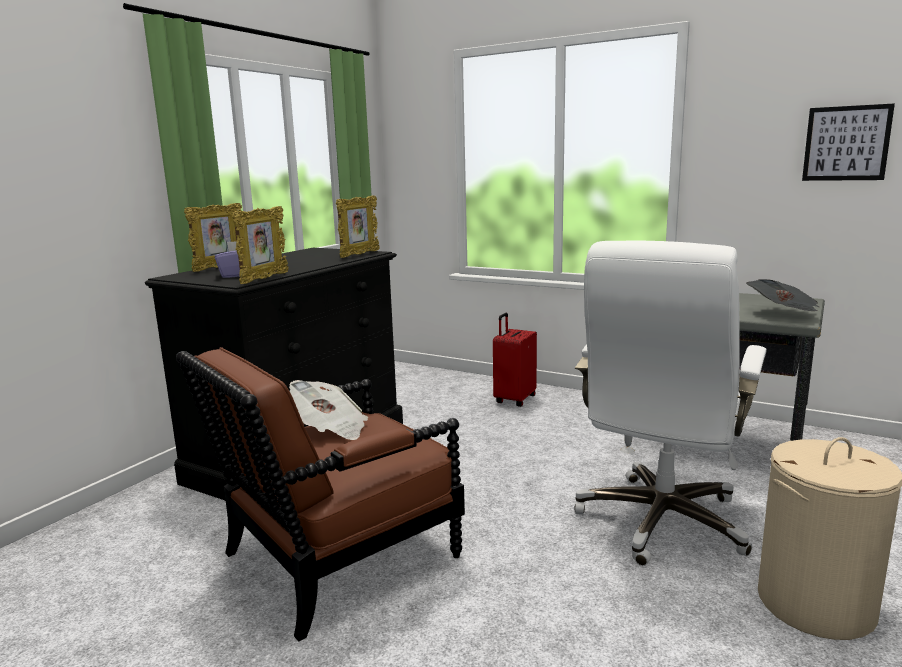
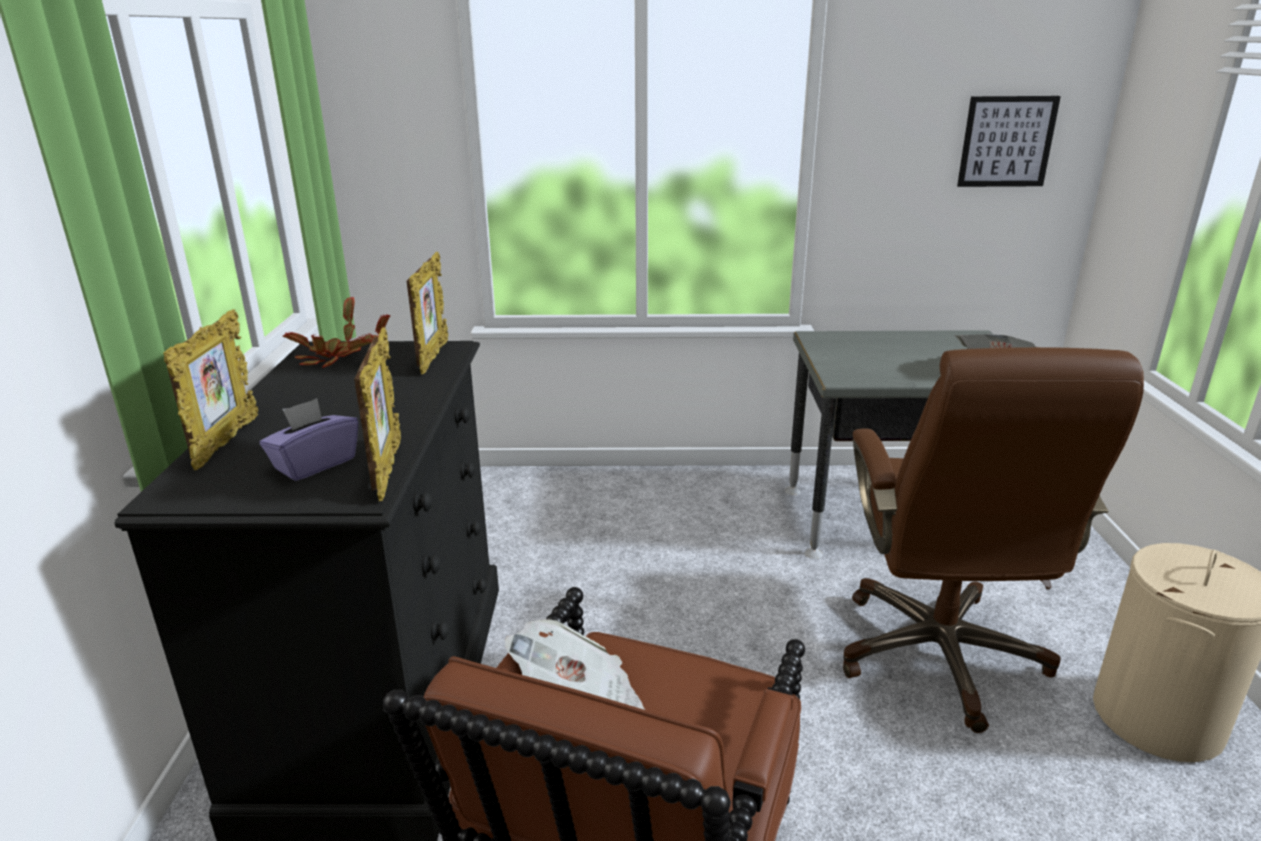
camera: 30 degrees left, 10 degrees up
red suitcase [493,313,537,407] -> none
white office chair [574,241,767,566] -> brown office chair [843,347,1144,733]
none -> potted plant [283,296,390,368]

